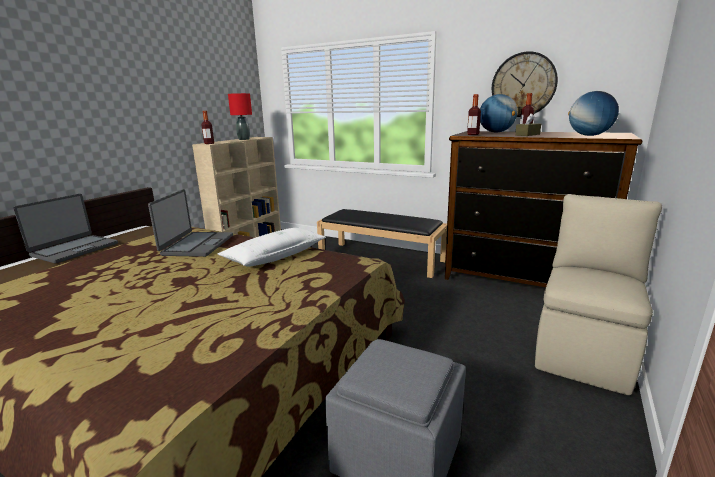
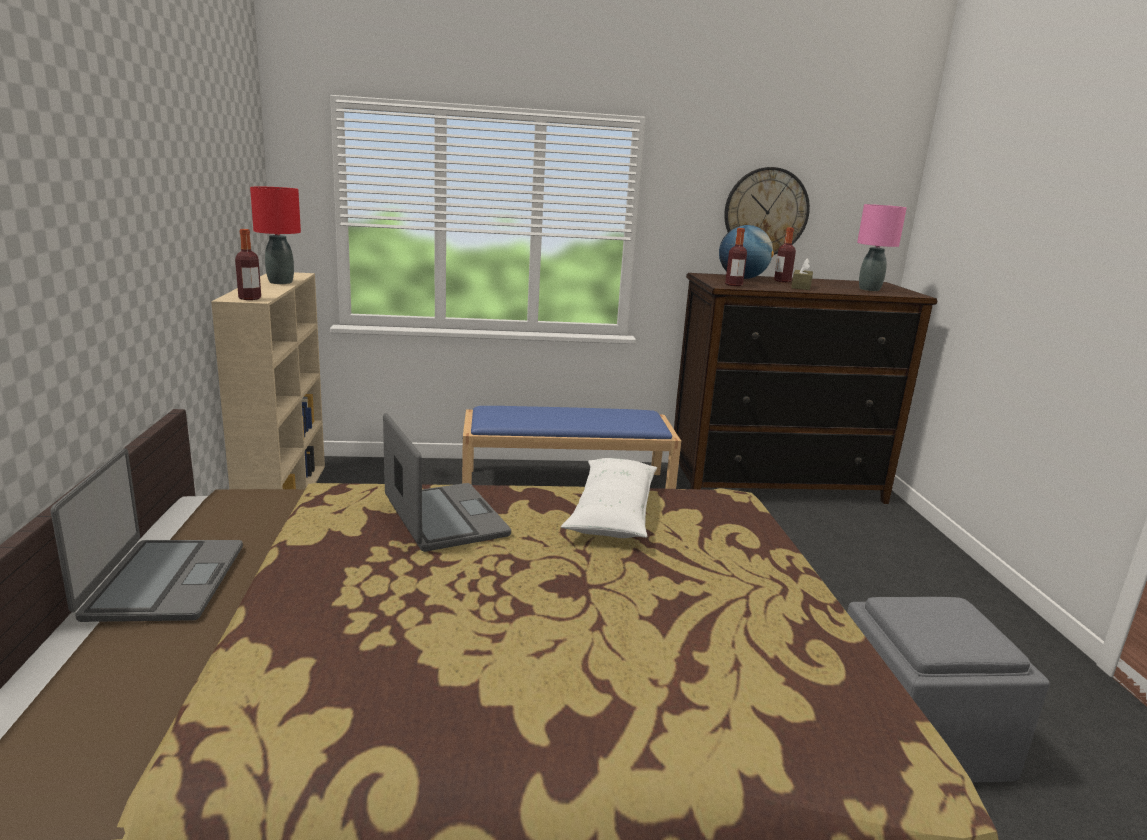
camera: 35 degrees left, 0 degrees up
black bench [317,209,447,278] -> blue bench [462,406,681,489]
beige chair [535,194,662,395] -> none
globe [568,91,619,136] -> pink table lamp [857,204,907,291]

